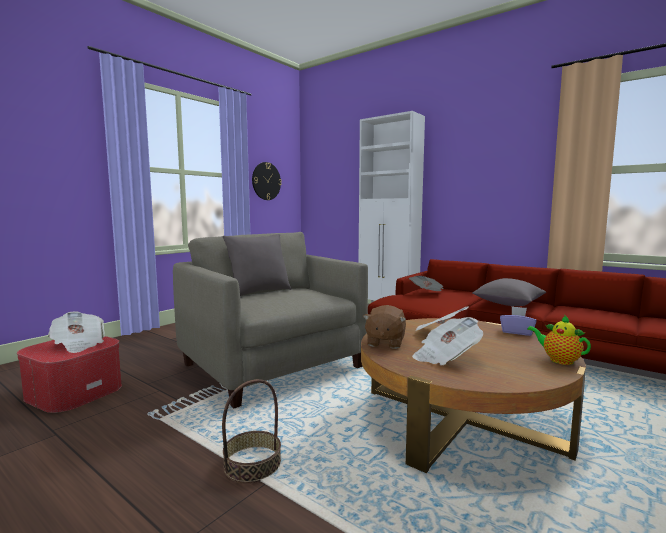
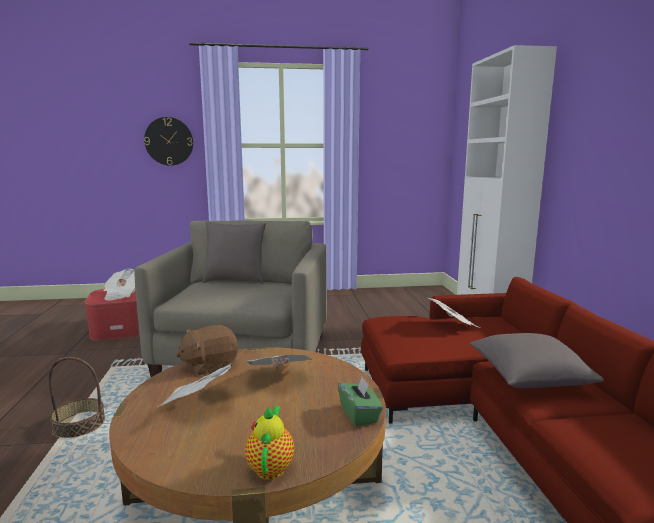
camera: 45 degrees right, 5 degrees up
wall clock [252,162,282,200] -> wall clock moved to [144,117,193,166]
purple tissue box [500,306,536,336] -> green tissue box [338,377,383,427]

